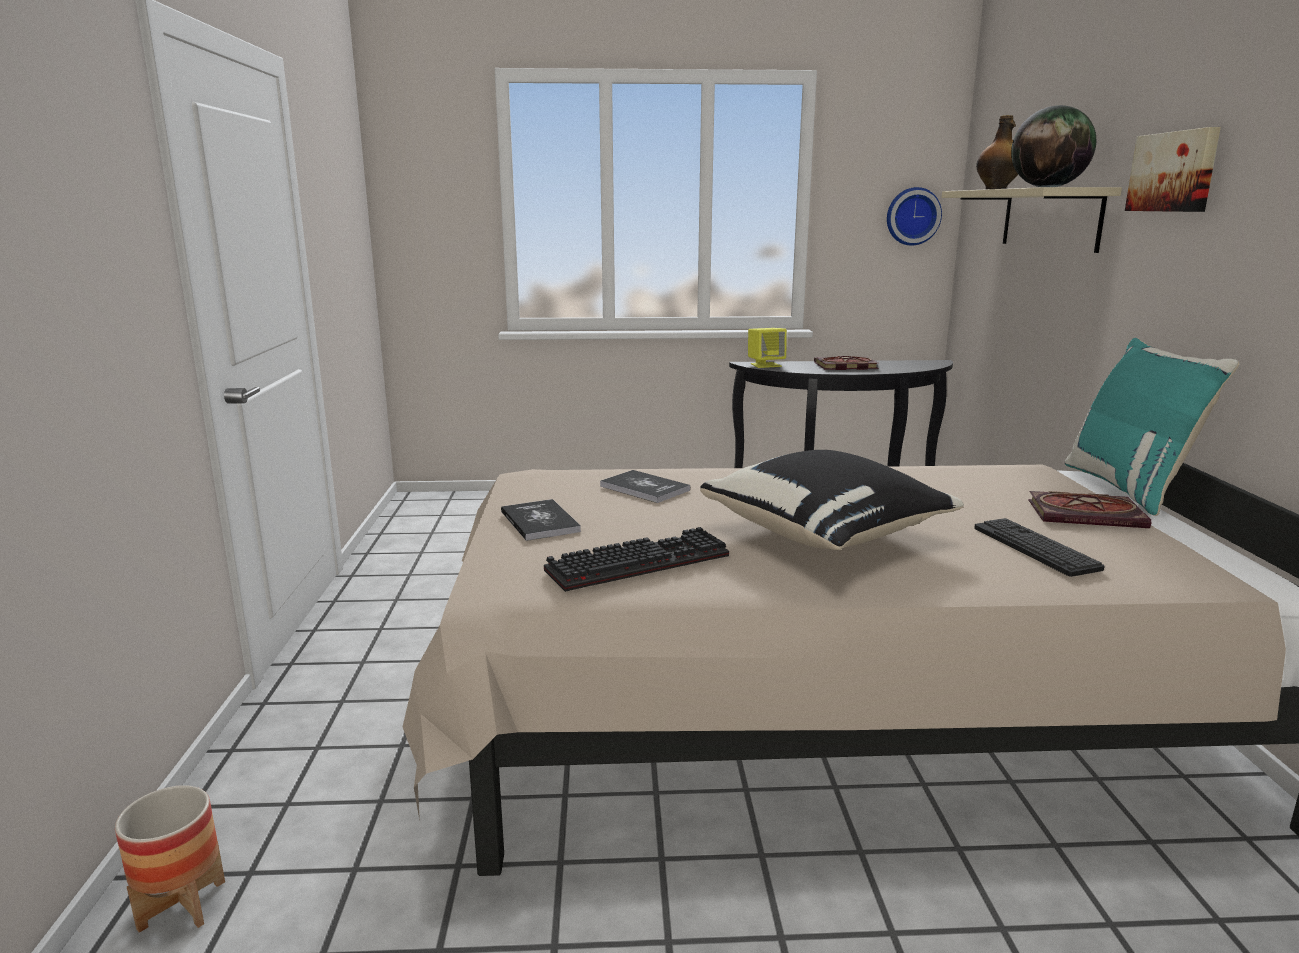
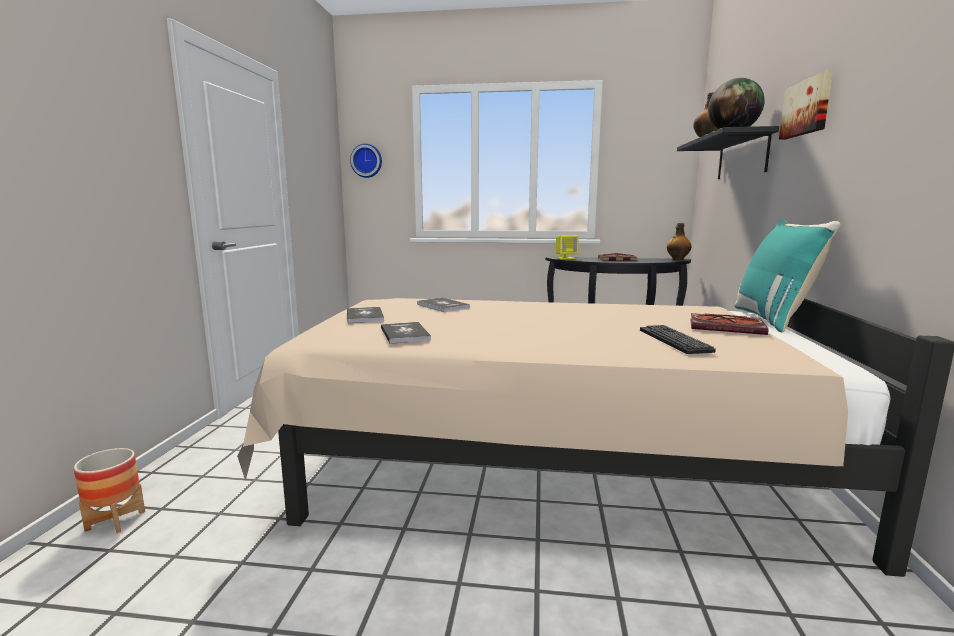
camera: 10 degrees right, 5 degrees down
keyboard [544,527,729,592] -> book [381,322,431,344]
black pillow [700,450,964,550] -> none
wall clock [887,187,942,246] -> wall clock moved to [350,143,382,178]
beige shelf [942,187,1122,253] -> black shelf [677,126,779,179]
none -> bottle [667,223,691,260]

